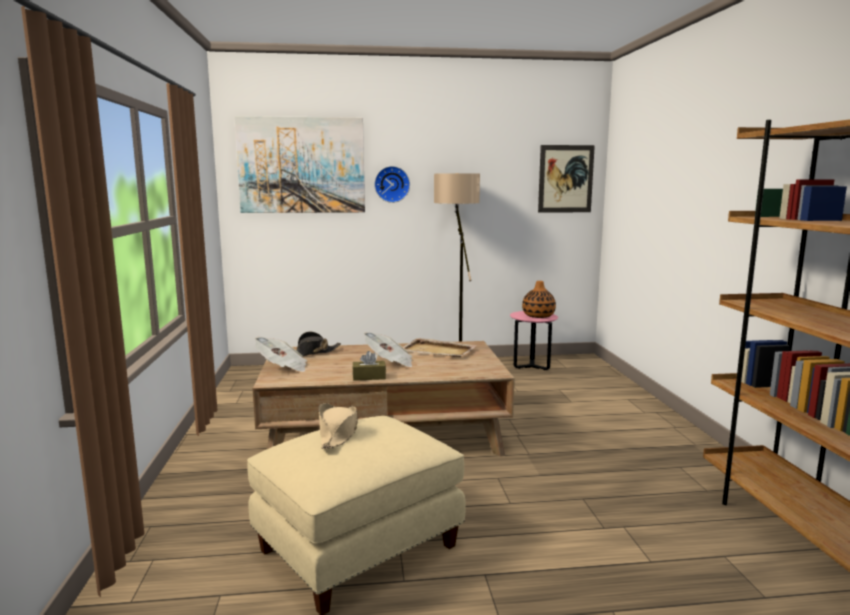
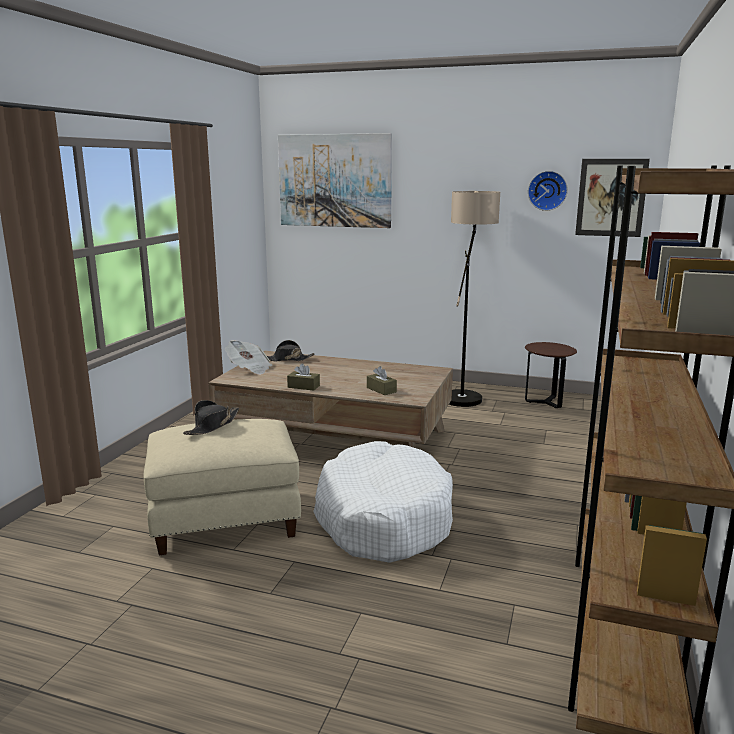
camera: 25 degrees right, 5 degrees up
beige hat [318,403,358,449] -> black hat [183,400,239,435]
newspaper [364,332,412,367] -> none
wall clock [374,166,410,203] -> wall clock moved to [528,171,568,211]
beige tray [403,338,477,357] -> none
pink side table [510,311,558,370] -> brown side table [525,342,577,408]
vase [522,281,556,318] -> none
none -> white dog bed [313,441,453,563]
none -> brown tissue box [367,366,397,395]

